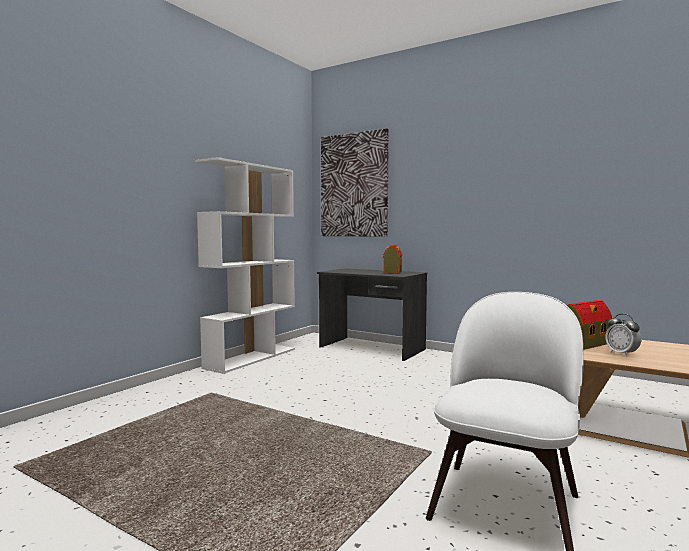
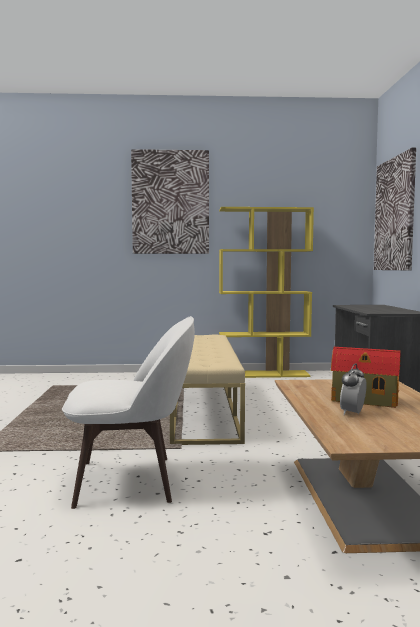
camera: 55 degrees right, 0 degrees up
white bookcase [195,157,295,374] -> yellow bookcase [219,207,314,378]
toy house [383,245,403,274] -> none
none -> picture [131,149,209,254]
none -> beige bench [170,335,245,445]

